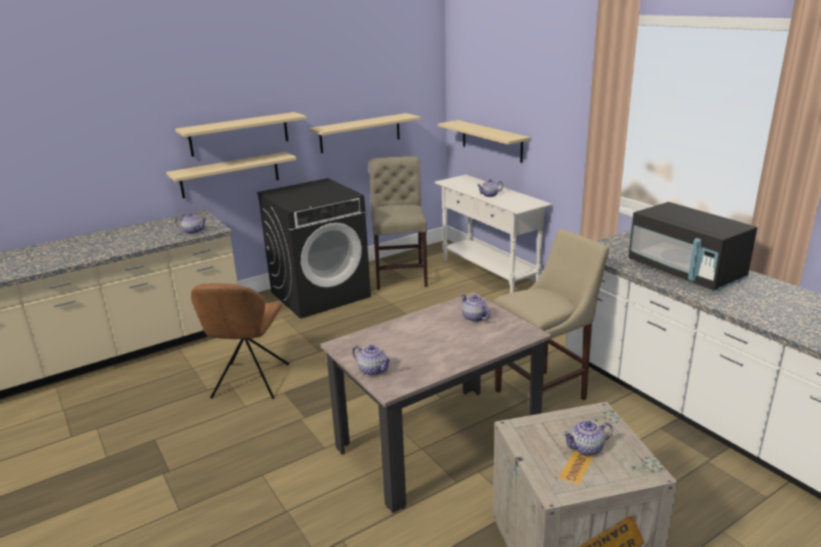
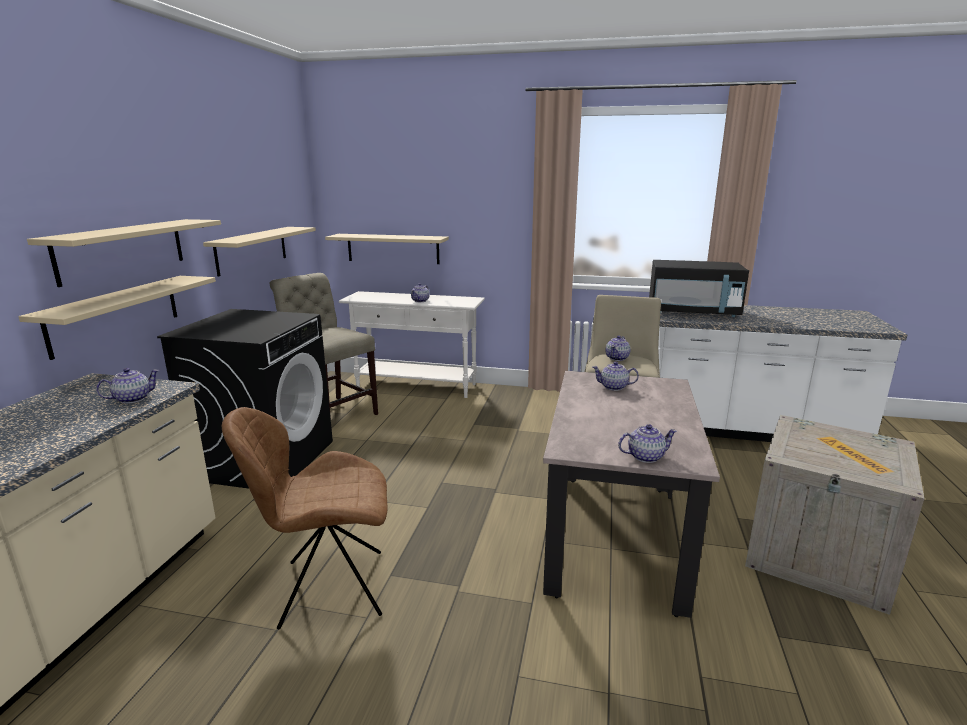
camera: 45 degrees left, 5 degrees down
brown chair [191,283,289,399] -> brown chair turned 120 degrees clockwise [222,407,388,630]
teapot [562,420,613,456] -> teapot moved to [605,336,631,361]

